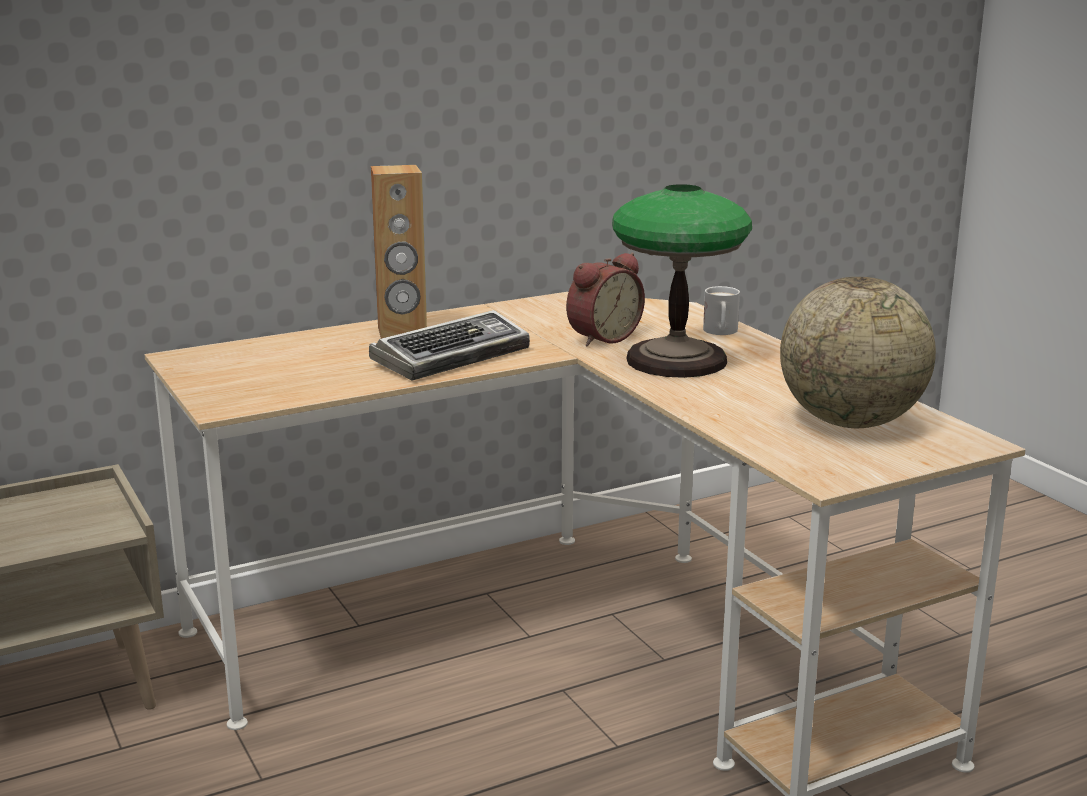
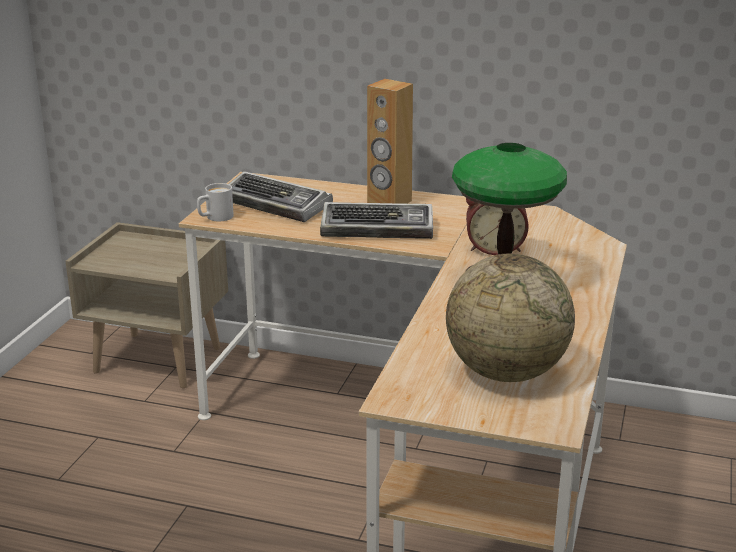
camera: 45 degrees right, 5 degrees up
white mug [703,286,740,335] -> white mug moved to [197,183,234,221]
none -> keyboard [229,171,333,222]

